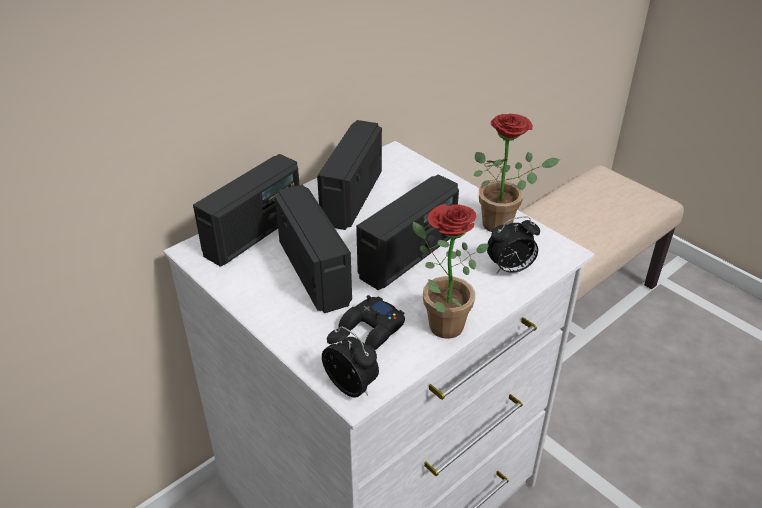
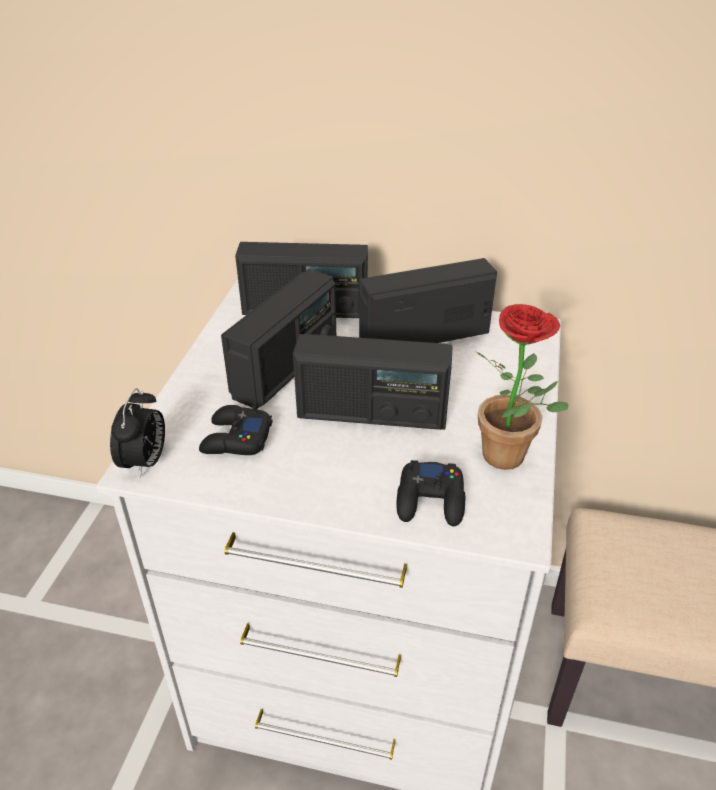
camera: 55 degrees right, 0 degrees up
potted plant [412,204,489,339] -> none
alarm clock [487,216,540,274] -> black game controller [396,460,465,526]

